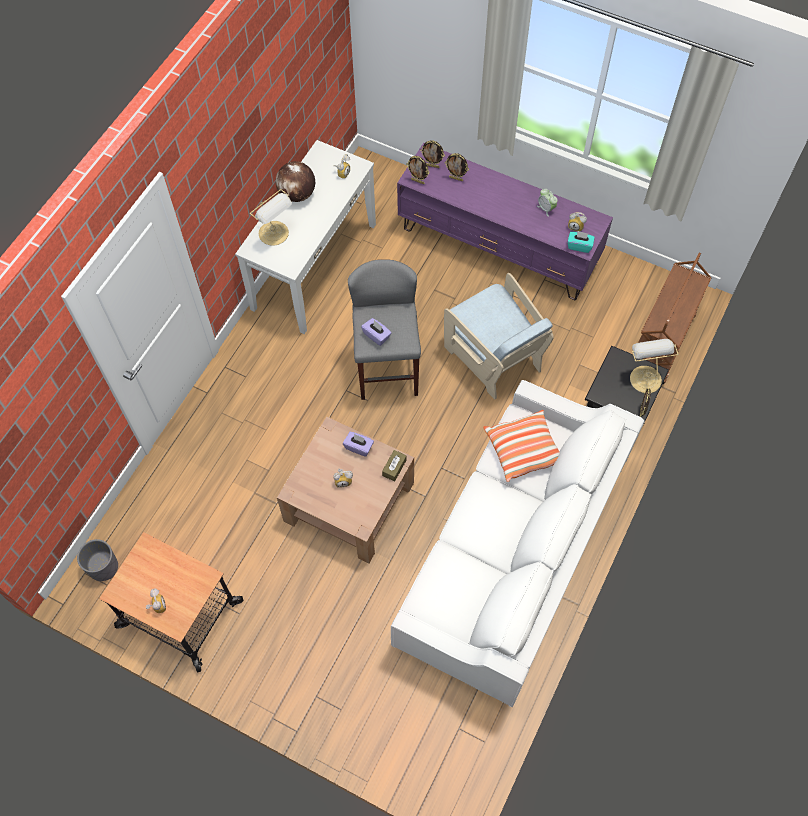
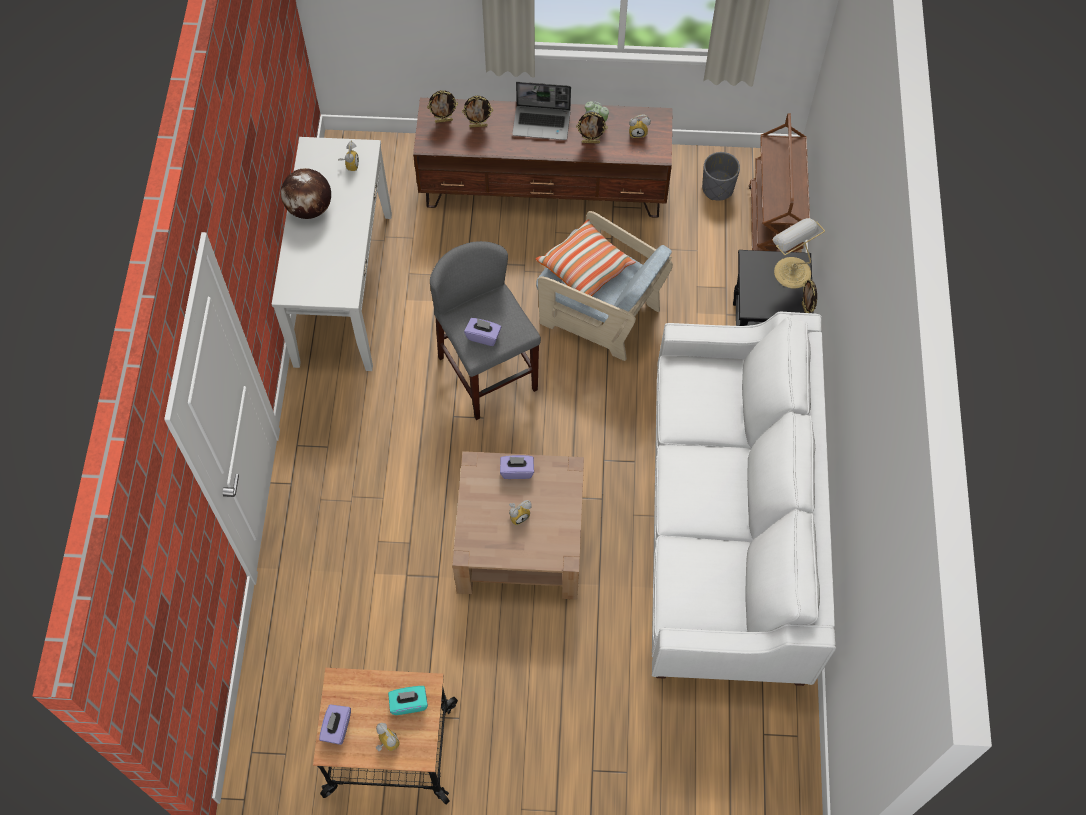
camera: 25 degrees left, 0 degrees up
grey planter [77,539,118,581] -> grey planter moved to [702,152,740,200]
table lamp [250,189,292,246] -> none
brown tissue box [382,450,407,481] -> none
purple tv stand [397,143,613,300] -> brown tv stand [413,98,673,218]
picture frame [406,156,429,184] -> picture frame moved to [576,112,608,144]
pillow [483,410,560,482] -> pillow moved to [536,219,635,296]
turquoise tissue box [567,231,595,253] -> turquoise tissue box moved to [388,686,428,715]
none -> purple tissue box [319,704,351,745]
none -> laptop [512,82,571,140]

